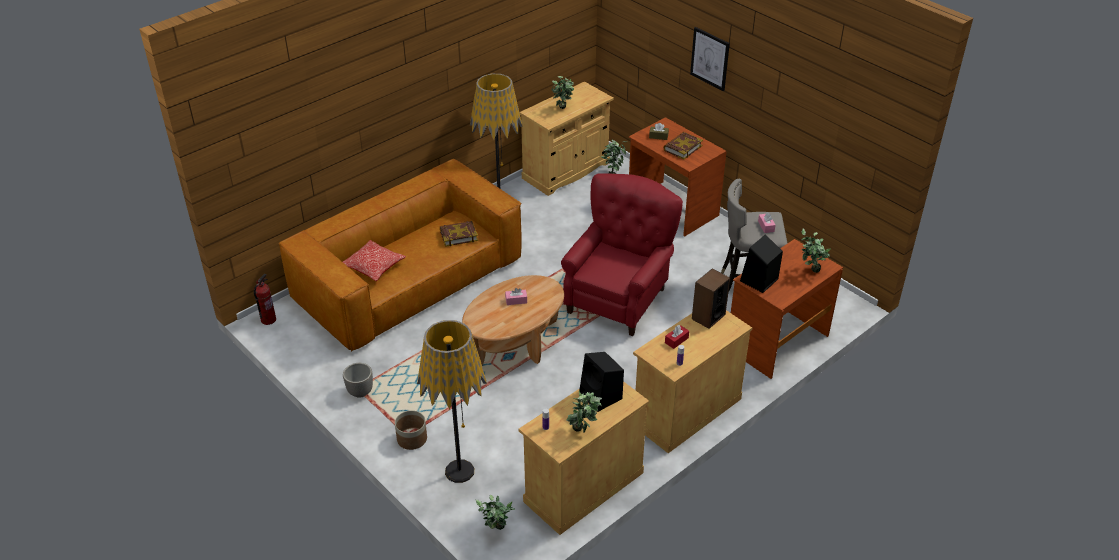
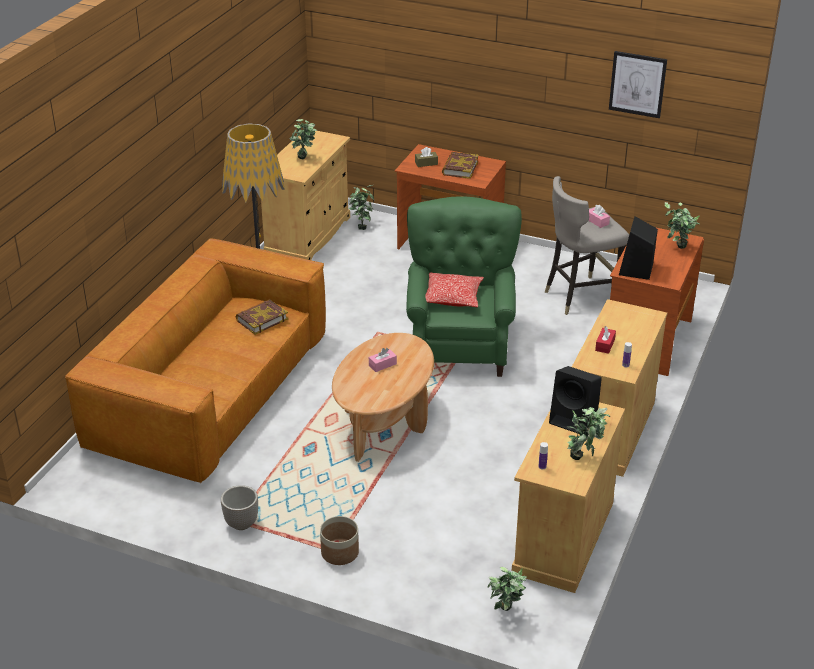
camera: 25 degrees left, 5 degrees down
fire extinguisher [254,274,276,325] -> none
pillow [343,240,406,281] -> pillow moved to [425,272,484,307]
floor lamp [417,320,487,483] -> none
red armchair [561,173,683,336] -> green armchair [406,196,522,377]
picture [690,27,730,91] -> picture moved to [609,51,667,118]
speaker [692,268,730,329] -> none

